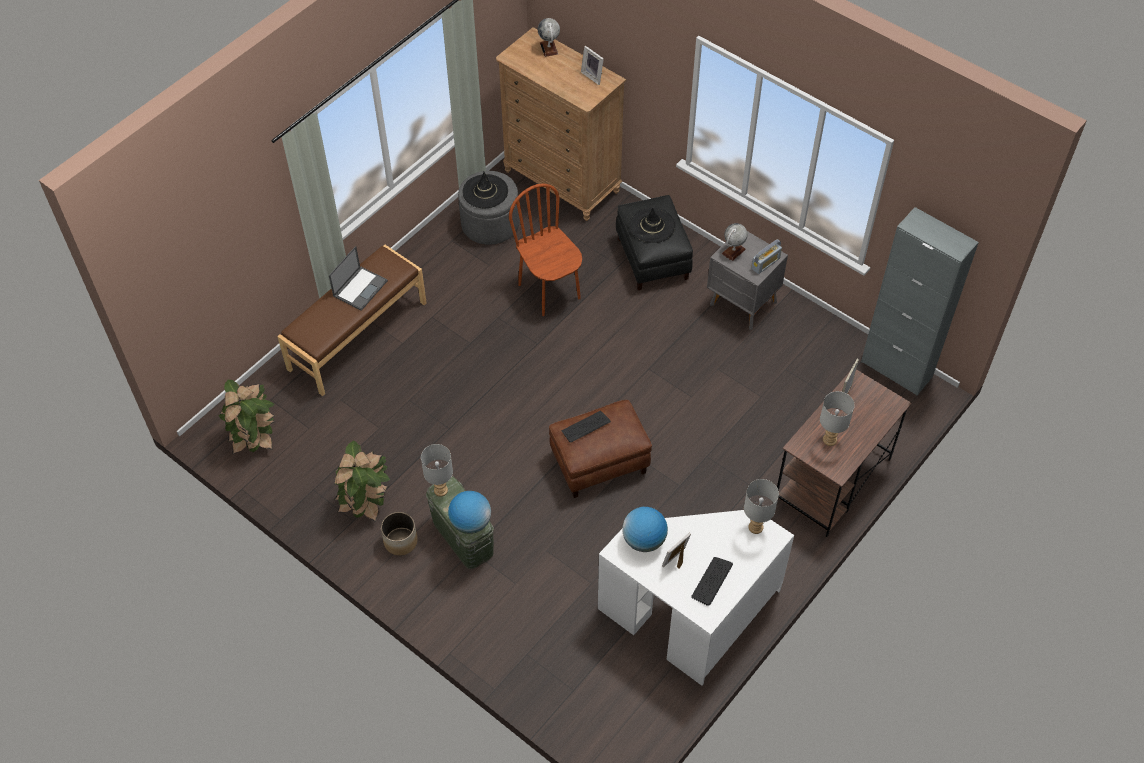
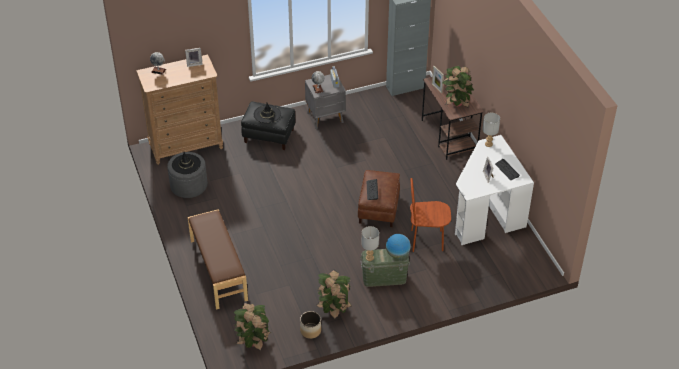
camera: 60 degrees left, 10 degrees down
laptop [329,246,388,311] -> none
planter [381,512,418,556] -> planter moved to [300,311,321,339]
brown chair [509,183,582,316] -> brown chair moved to [410,178,451,252]
globe [622,507,668,552] -> none
grey table lamp [820,391,855,446] -> potted plant [442,66,474,108]

